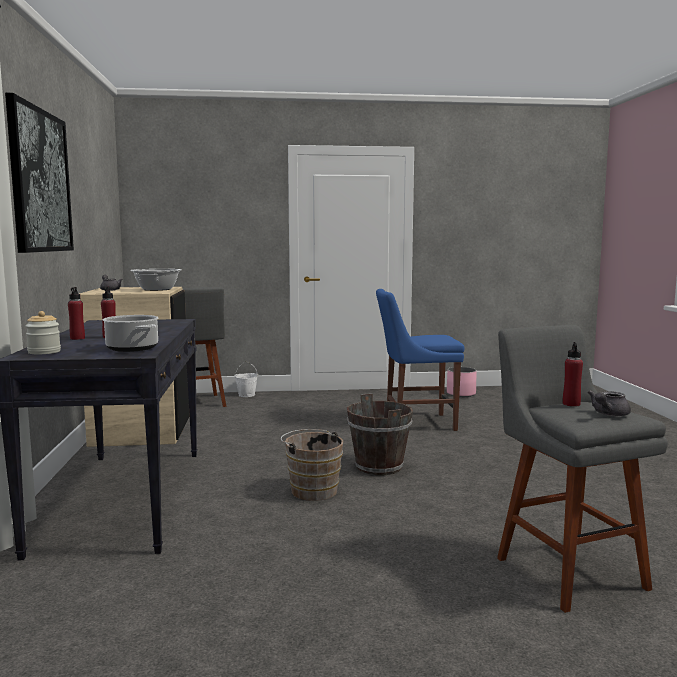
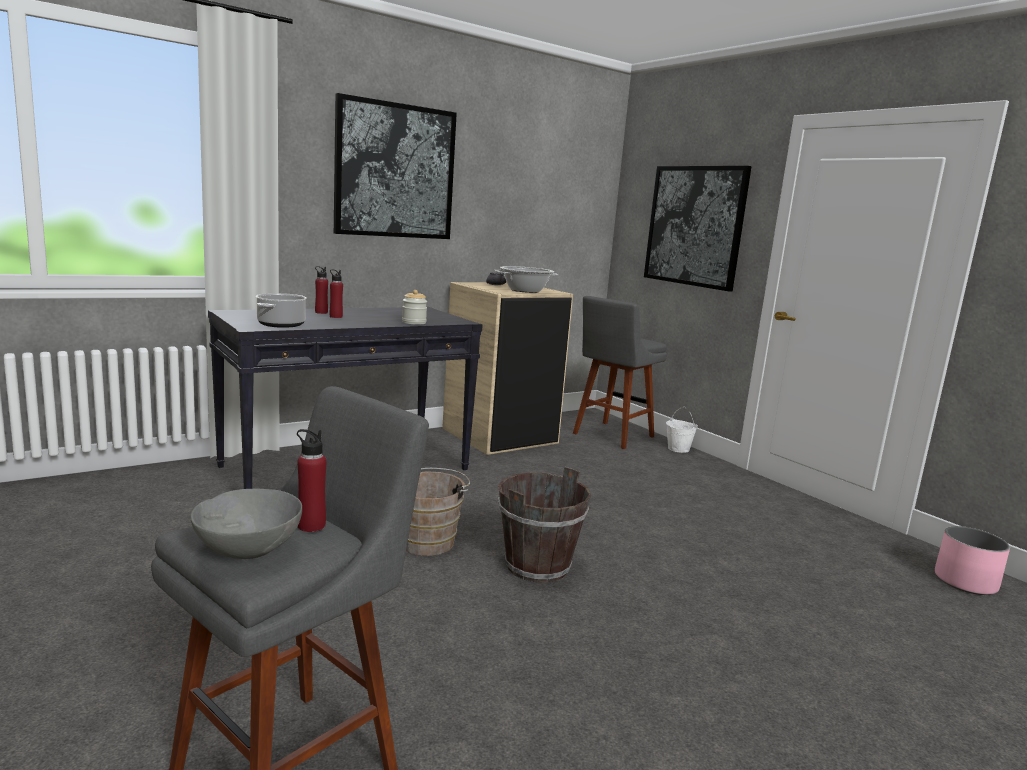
camera: 60 degrees right, 5 degrees up
jar [25,311,61,354] -> jar moved to [402,290,427,325]
blue chair [376,289,464,431] -> none
grey teapot [587,390,631,416] -> grey bowl [190,489,302,559]
none -> picture [644,166,752,292]

